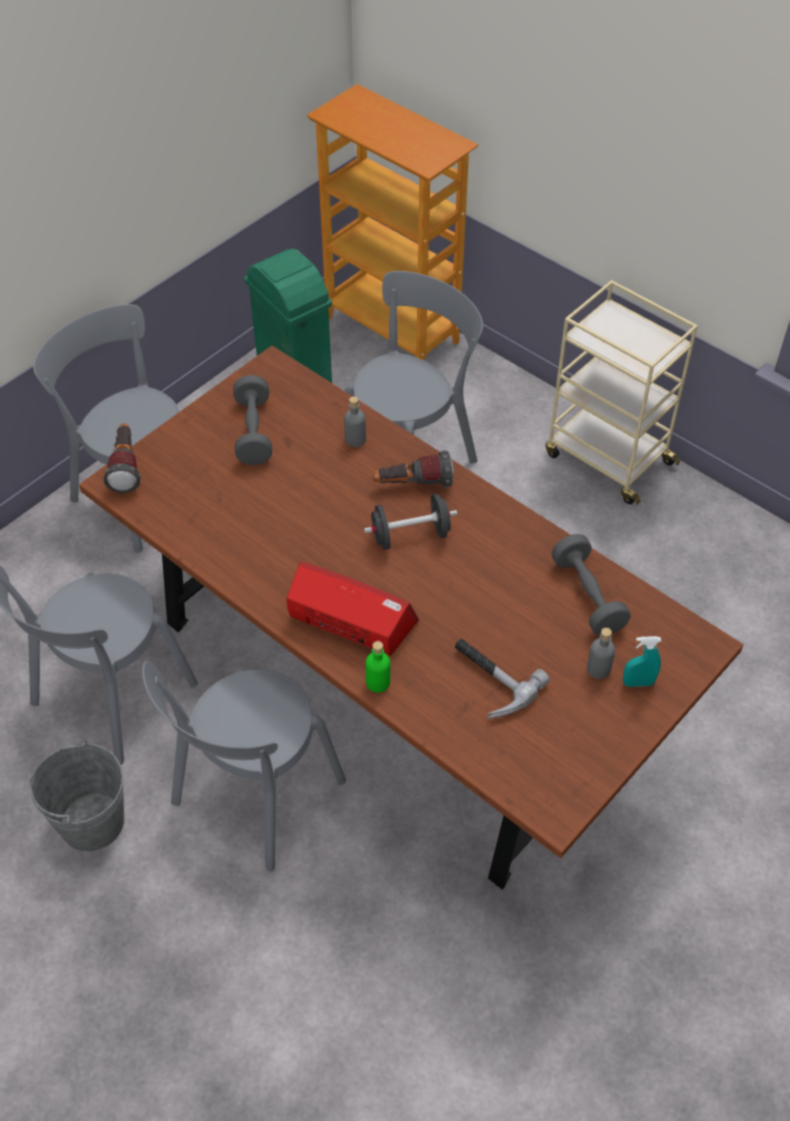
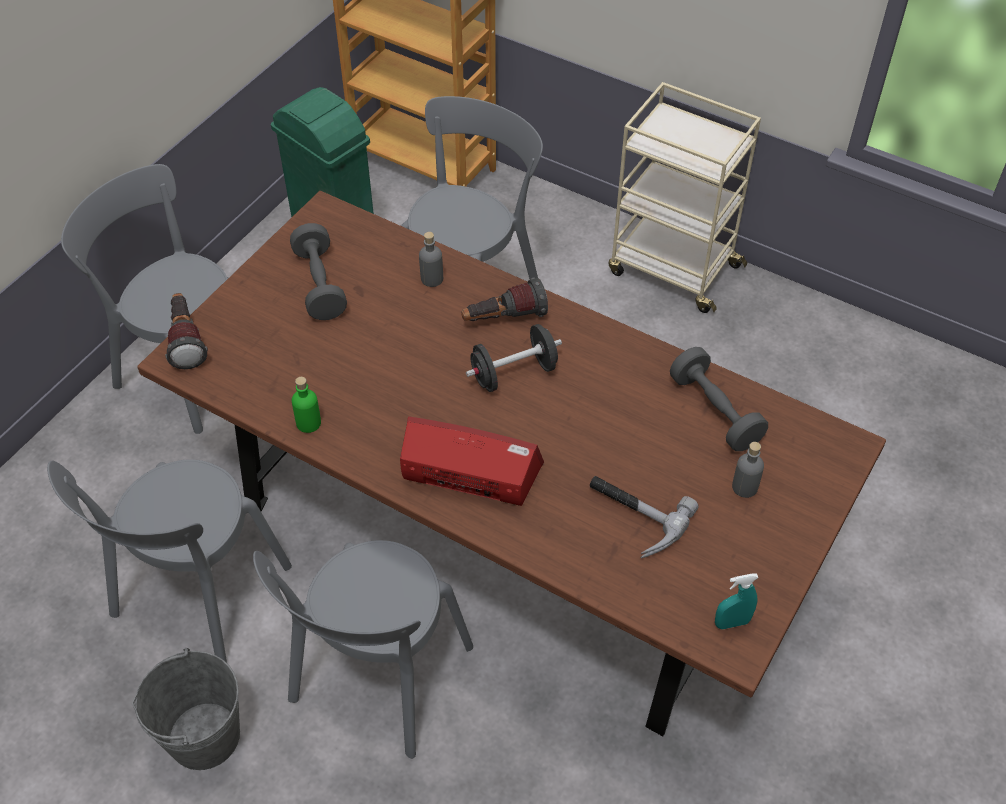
camera: 10 degrees left, 0 degrees up
green bottle [366,641,390,693] -> green bottle moved to [292,377,321,433]
turquoise spray bottle [623,636,661,687] -> turquoise spray bottle moved to [715,574,758,629]

